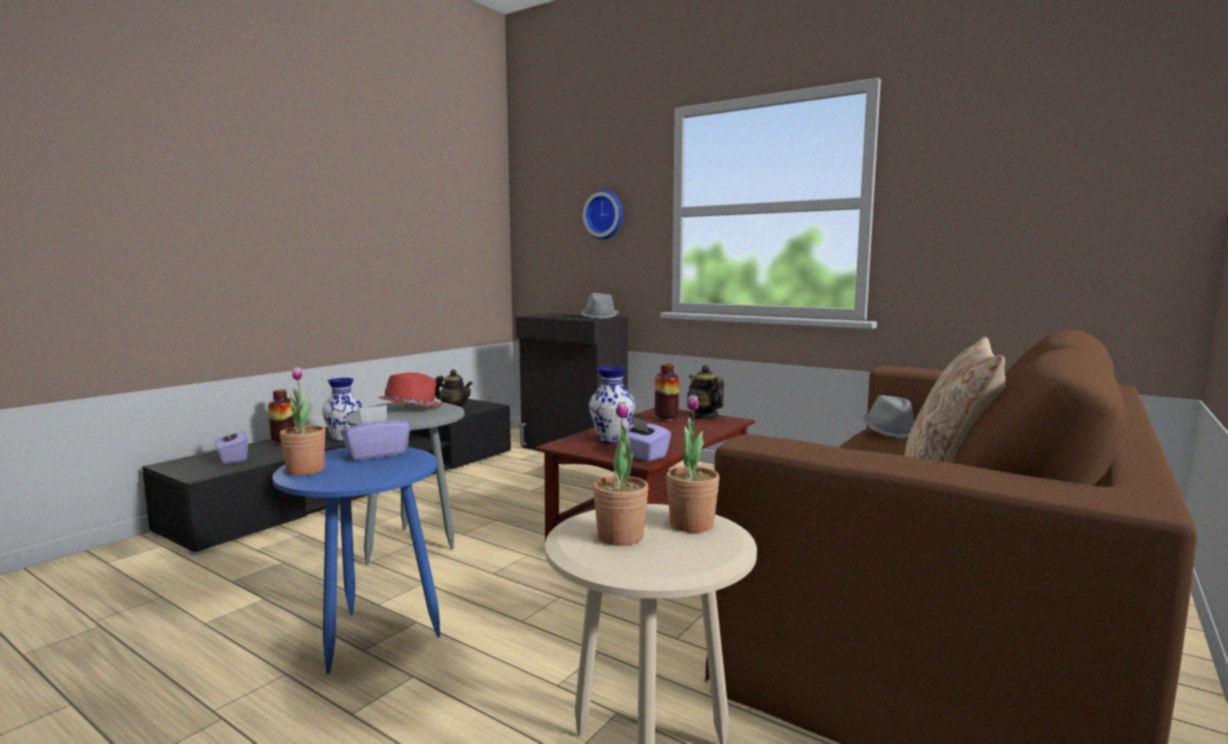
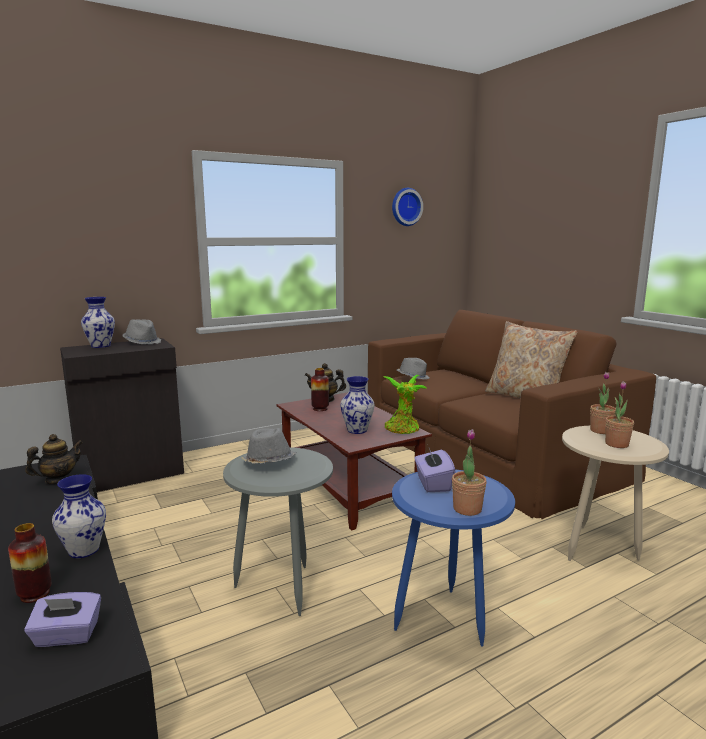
camera: 65 degrees left, 5 degrees up
red hat [378,373,442,407] -> grey hat [241,428,297,464]
wall clock [583,190,623,240] -> wall clock moved to [392,188,423,226]
purple tissue box [615,416,671,462] -> potted plant [384,375,427,434]
none -> vase [81,297,115,348]

